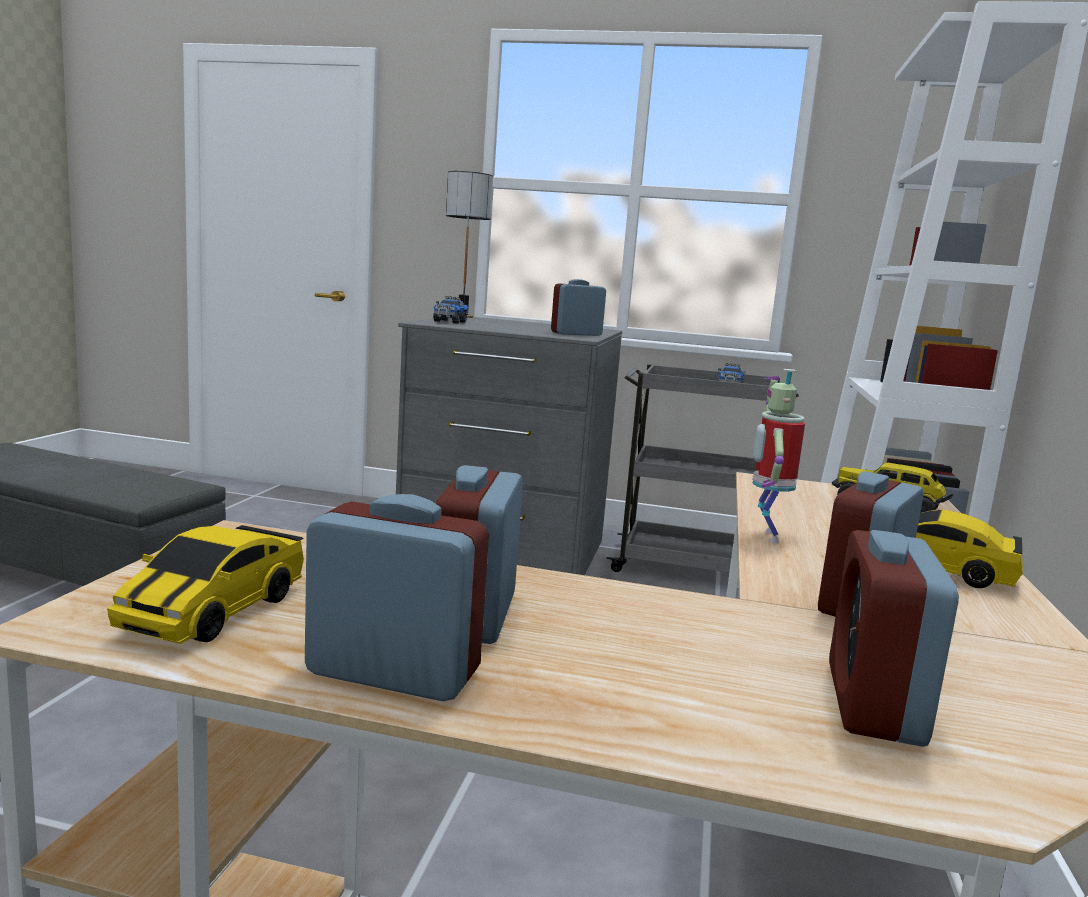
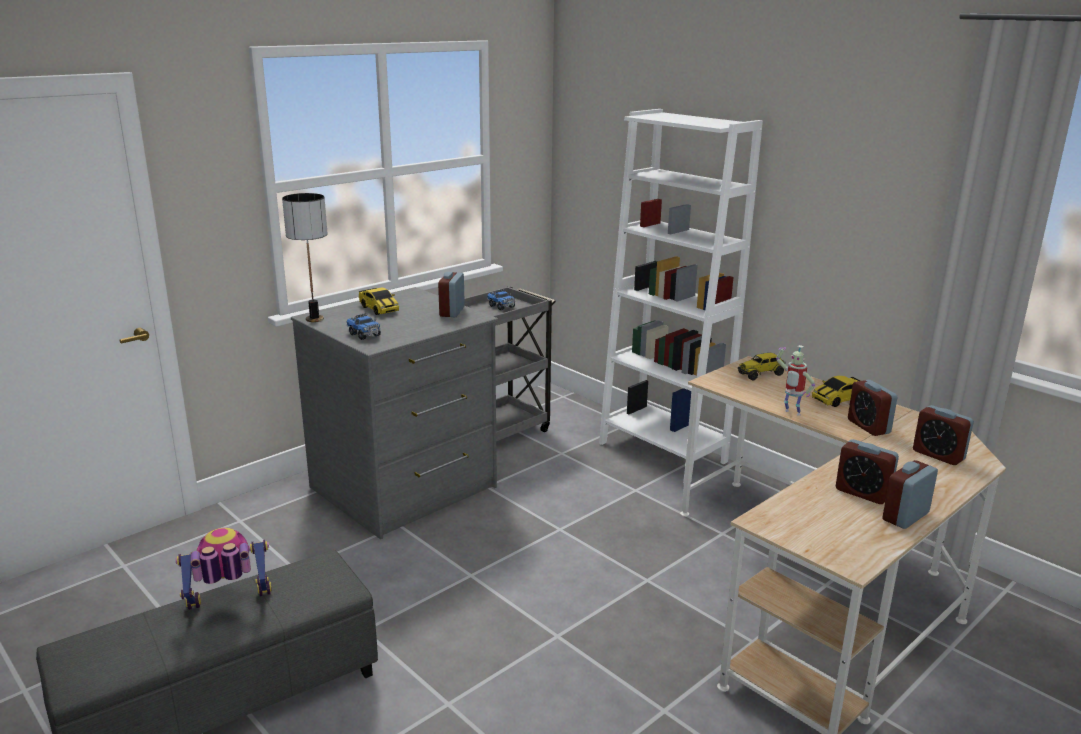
camera: 55 degrees left, 10 degrees up
toy car [107,525,304,644] -> toy car moved to [358,288,399,315]
none -> toy robot [175,528,272,610]

